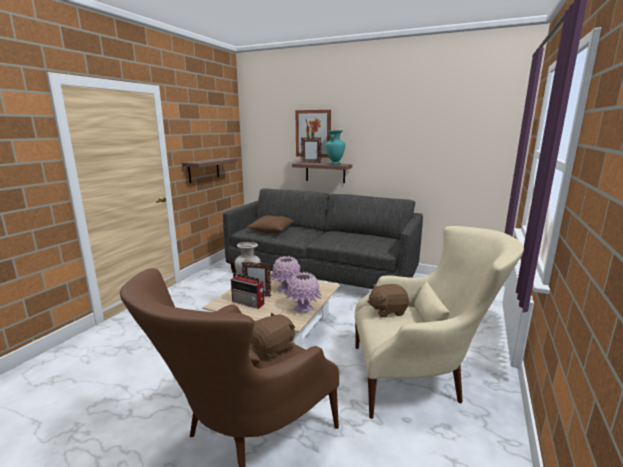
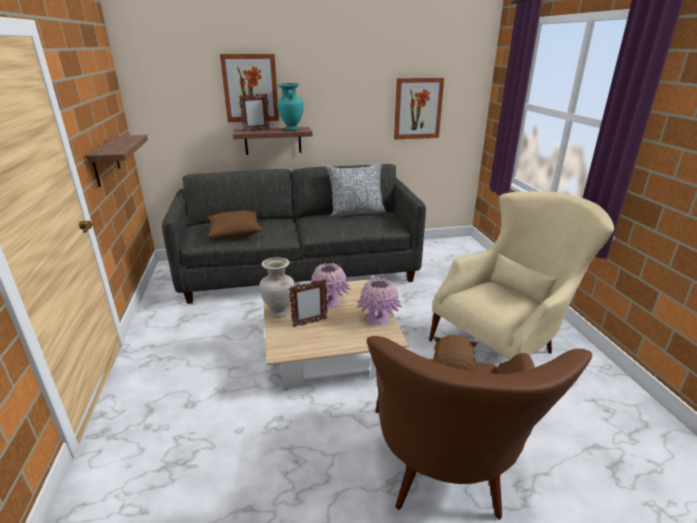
camera: 35 degrees left, 10 degrees up
radio [231,273,264,309] -> none
brown plush toy [367,284,409,317] -> none
none -> pillow [326,162,386,218]
none -> picture [394,78,444,139]

